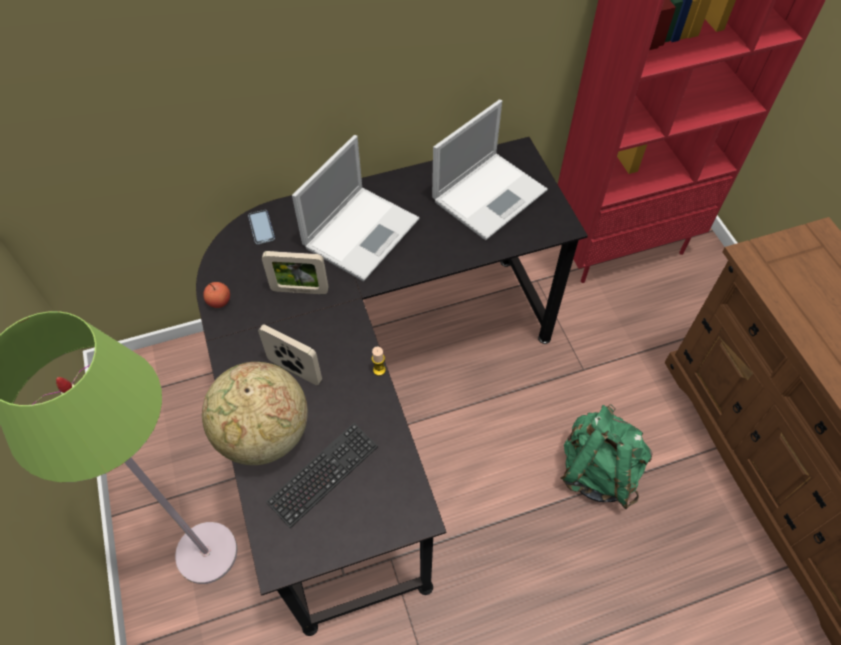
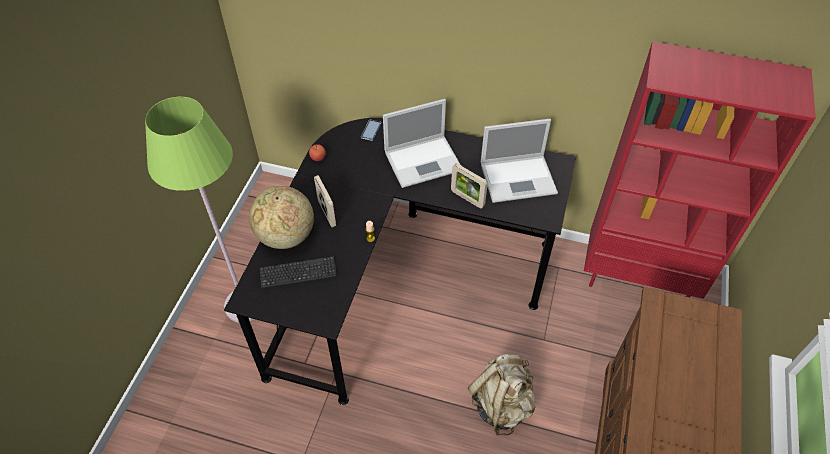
camera: 35 degrees right, 5 degrees down
picture frame [262,251,328,294] -> picture frame moved to [451,163,488,208]
green backpack [560,404,653,510] -> beige backpack [468,354,536,436]

